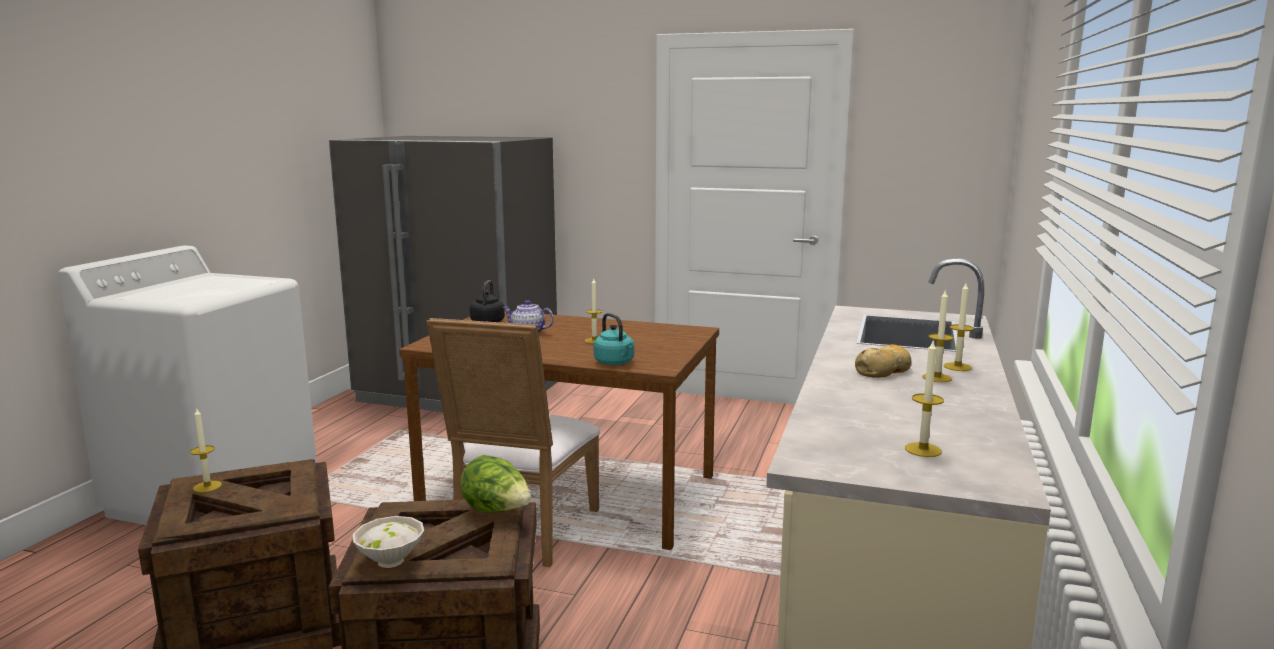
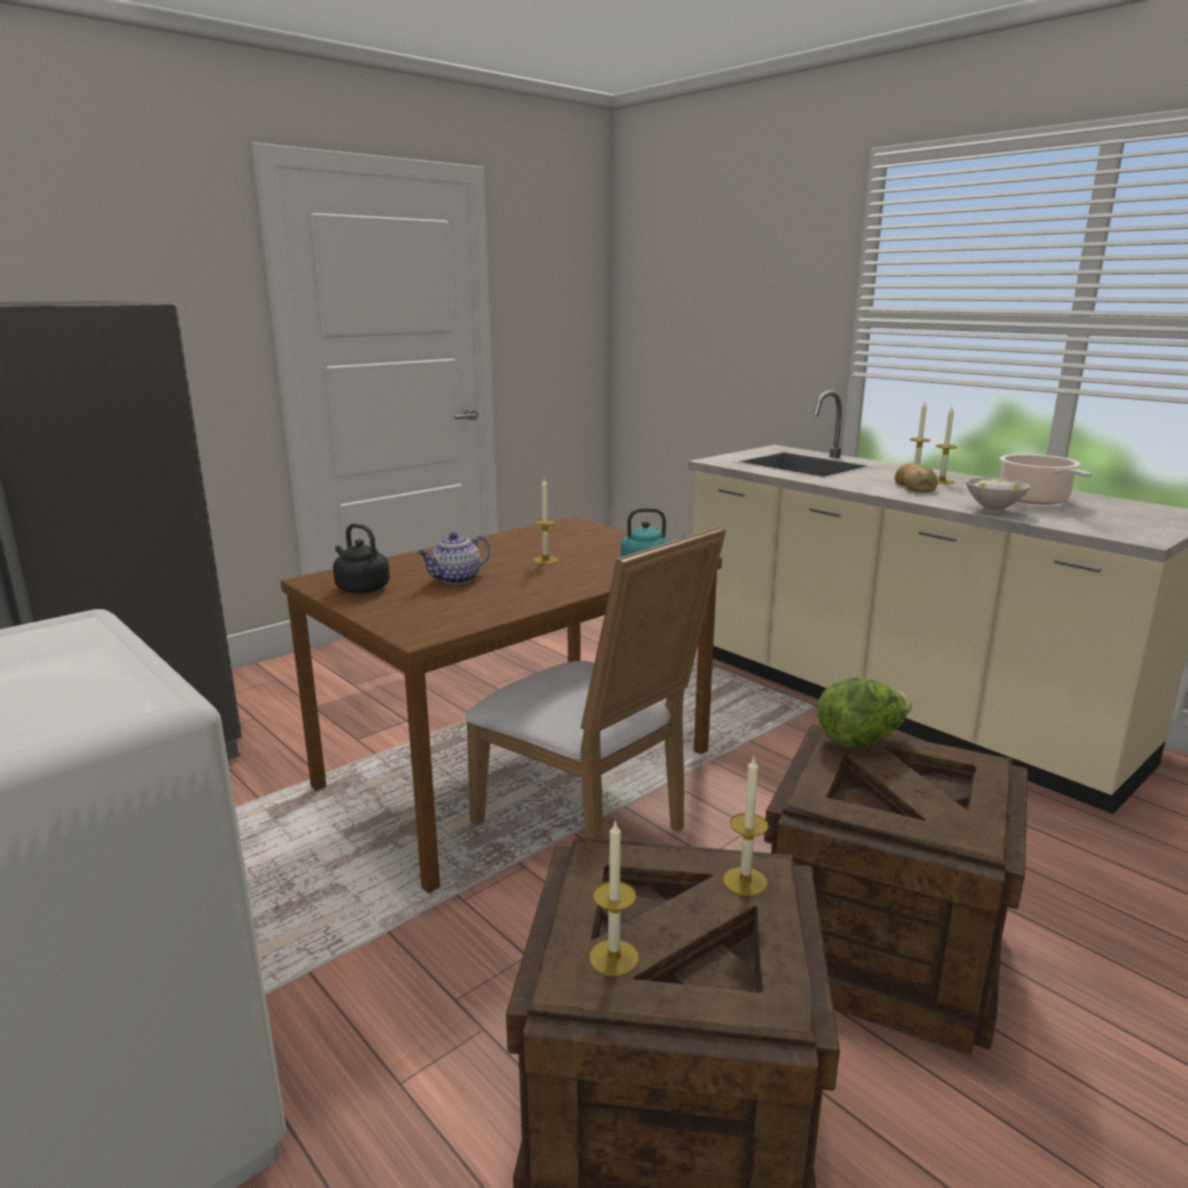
camera: 60 degrees left, 5 degrees up
white bowl [353,516,424,568] -> white bowl moved to [966,477,1031,513]
candle [905,339,944,457] -> candle moved to [723,757,769,896]
none -> cooking pot [1000,454,1092,505]

